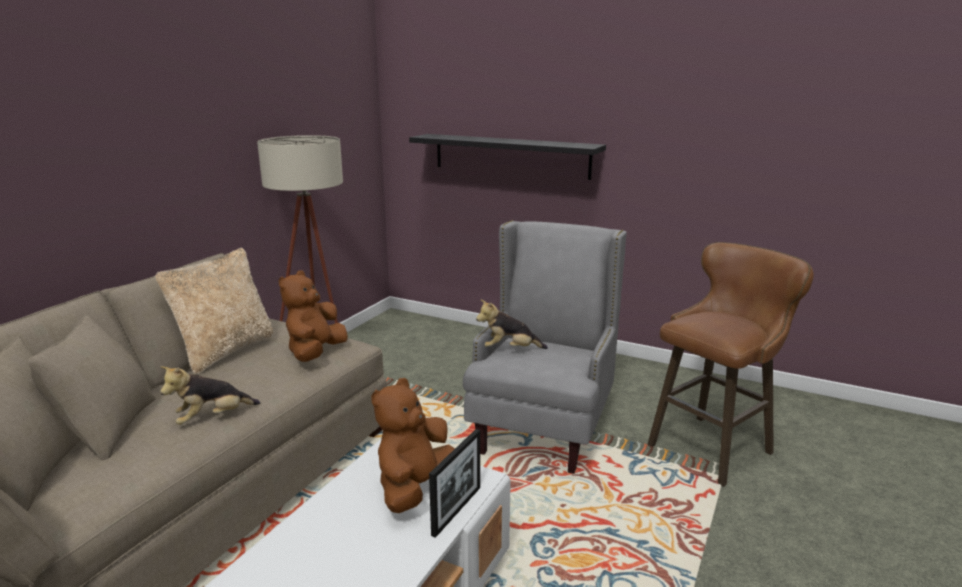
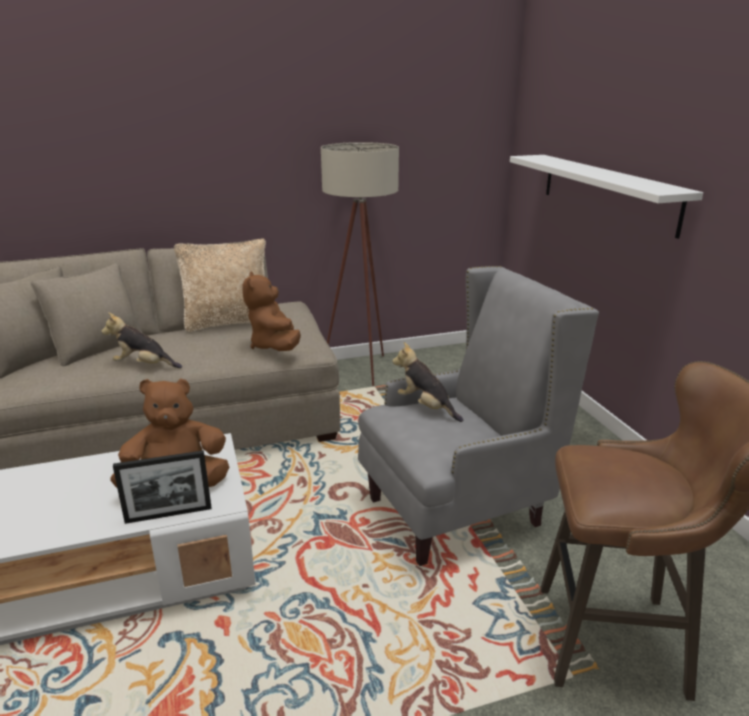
camera: 45 degrees right, 5 degrees up
brown plush toy [278,270,348,362] -> brown plush toy turned 75 degrees counterclockwise [243,271,301,351]
black shelf [409,134,606,180] -> white shelf [510,155,703,239]

